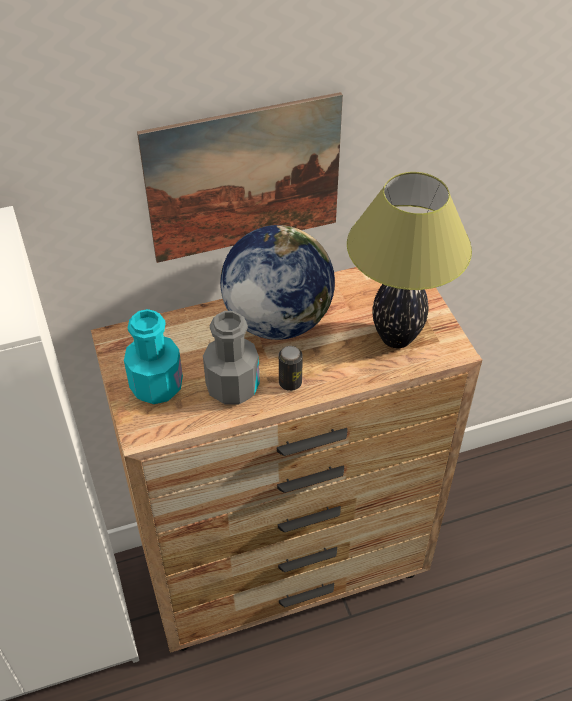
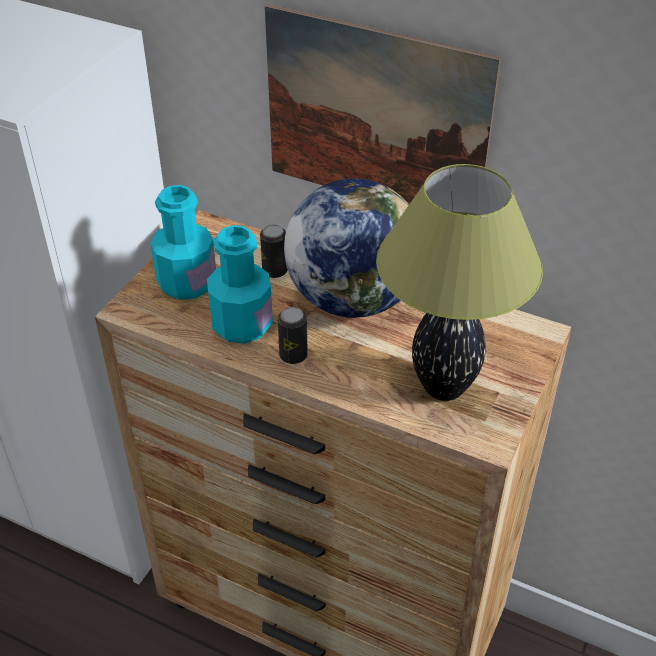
camera: 45 degrees right, 5 degrees down
grey bottle [203,311,260,405] -> turquoise bottle [207,225,273,344]
none -> can [260,225,288,278]

